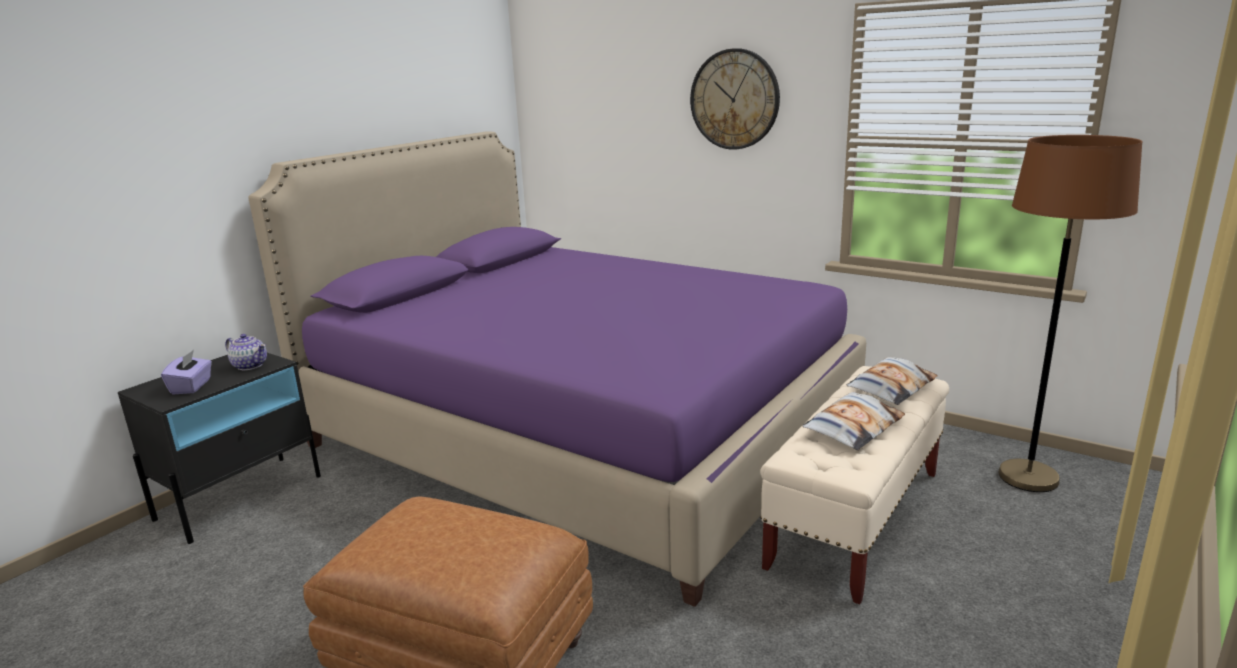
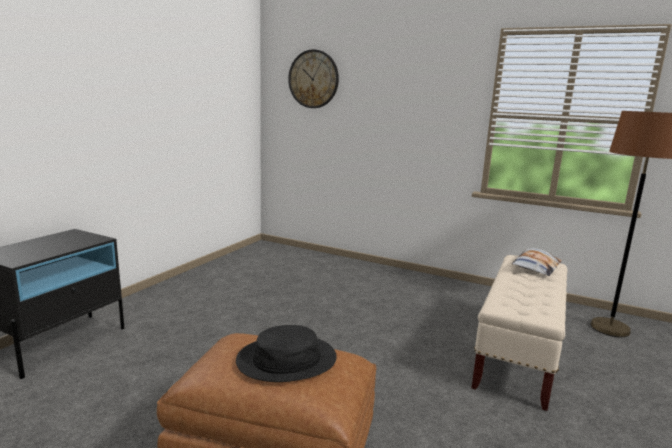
camera: 10 degrees left, 5 degrees down
purple tissue box [161,350,212,394] -> none
teapot [225,334,267,370] -> none
purple bed [248,131,866,607] -> none
wall clock [690,48,780,150] -> wall clock moved to [288,49,339,108]
pillow [802,392,905,450] -> none
none -> black hat [236,325,337,382]

